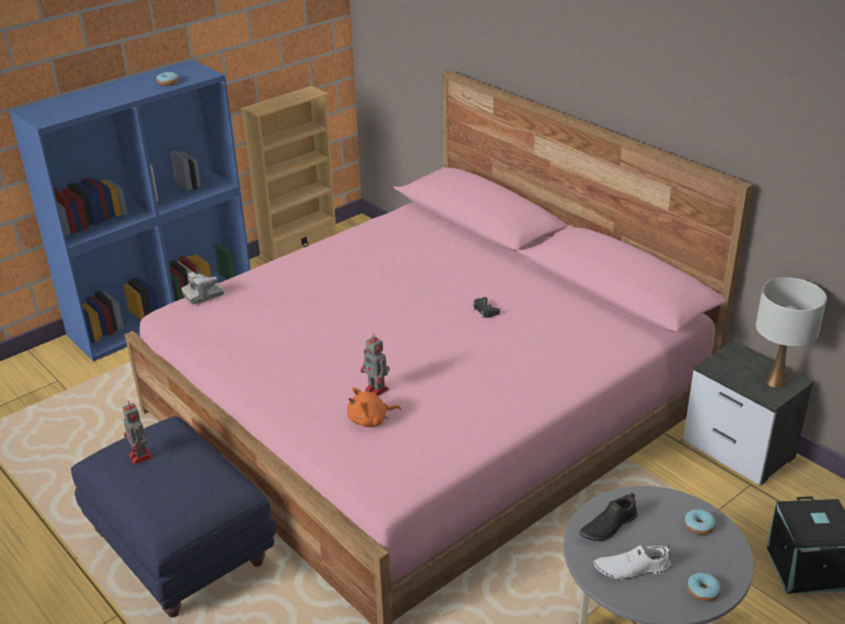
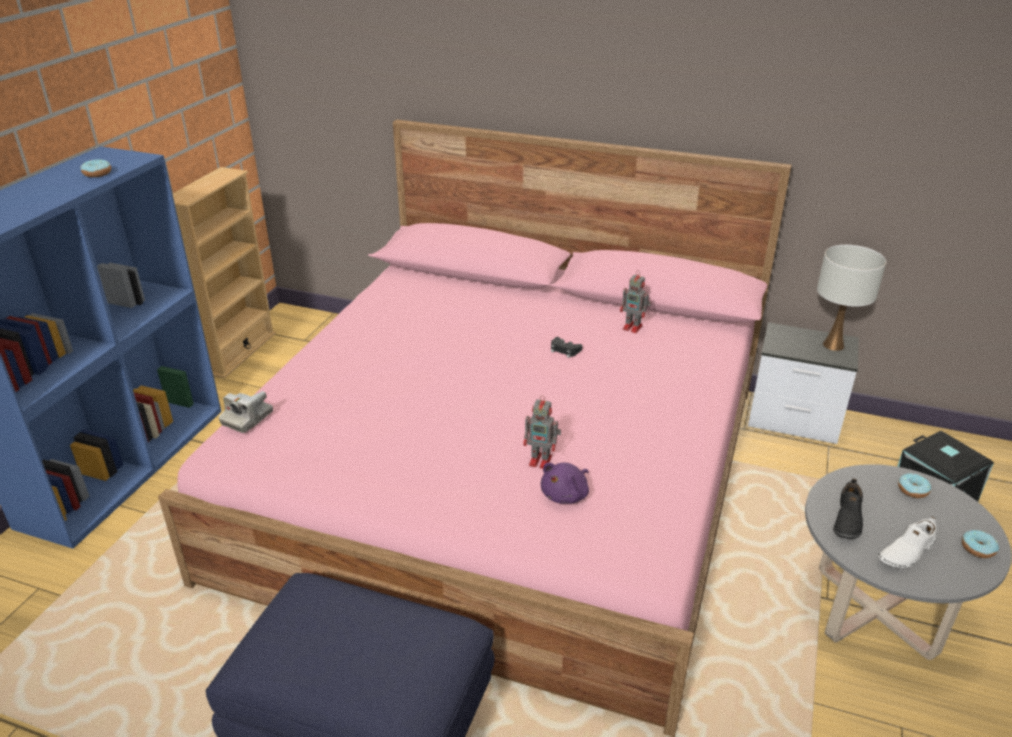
camera: 30 degrees left, 0 degrees up
toy robot [122,401,153,465] -> toy robot moved to [620,270,651,333]
orange plush toy [347,388,401,427] -> purple plush toy [541,463,589,504]

